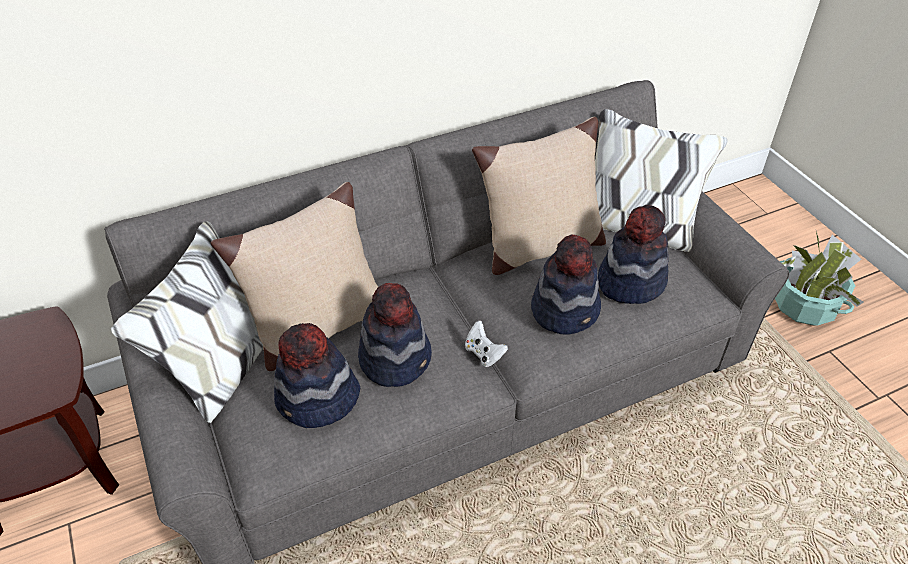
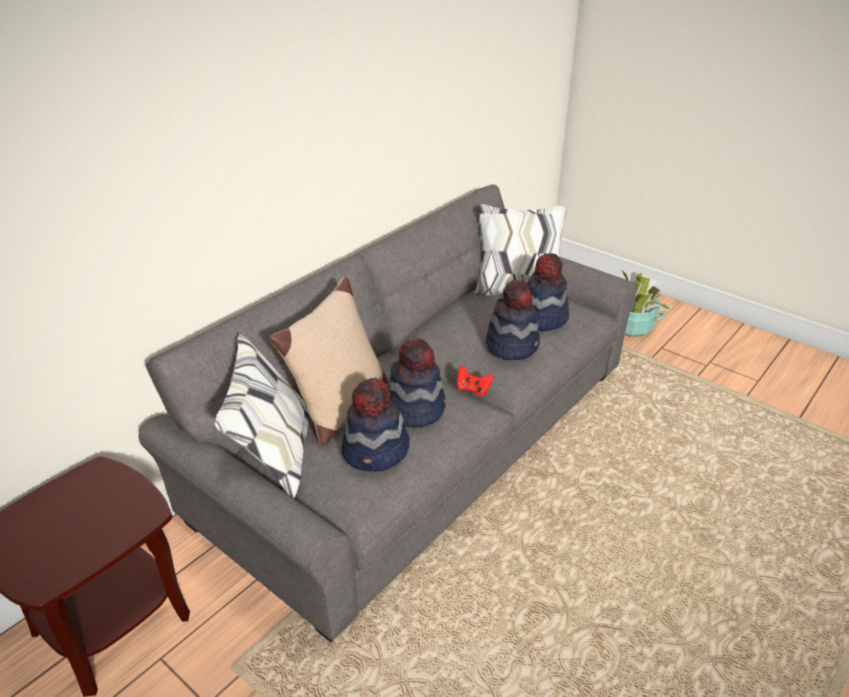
camera: 25 degrees left, 10 degrees down
white game controller [465,321,508,367] -> red game controller [457,365,494,397]
beige pillow [472,117,606,275] -> none

